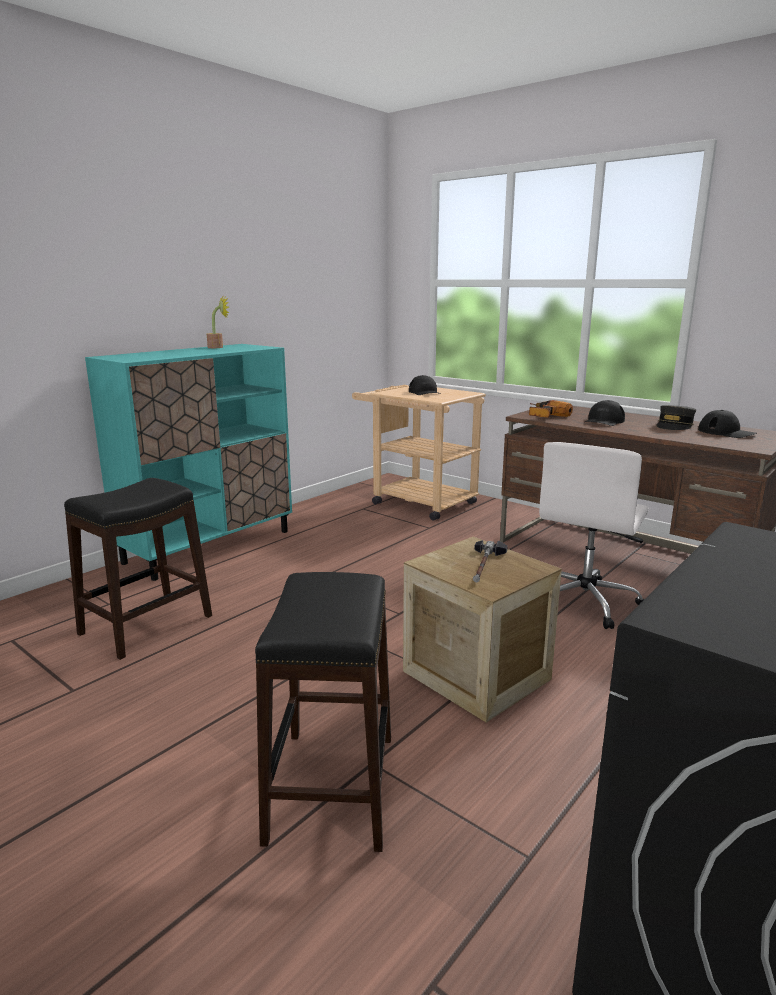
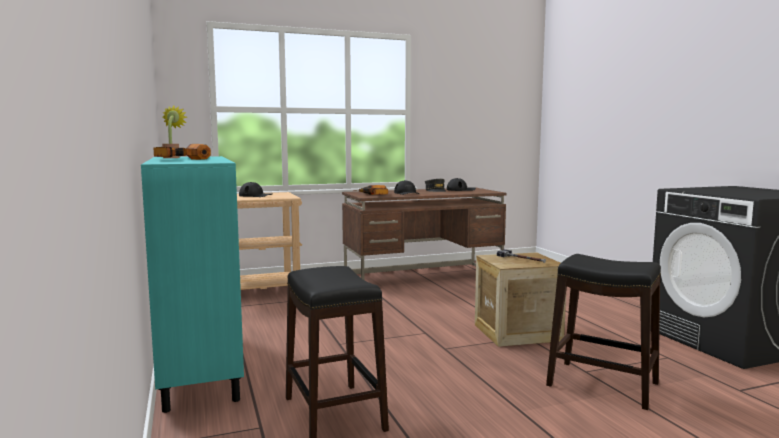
camera: 60 degrees left, 10 degrees down
white office chair [539,442,649,629] -> none
none -> power drill [153,144,211,160]

